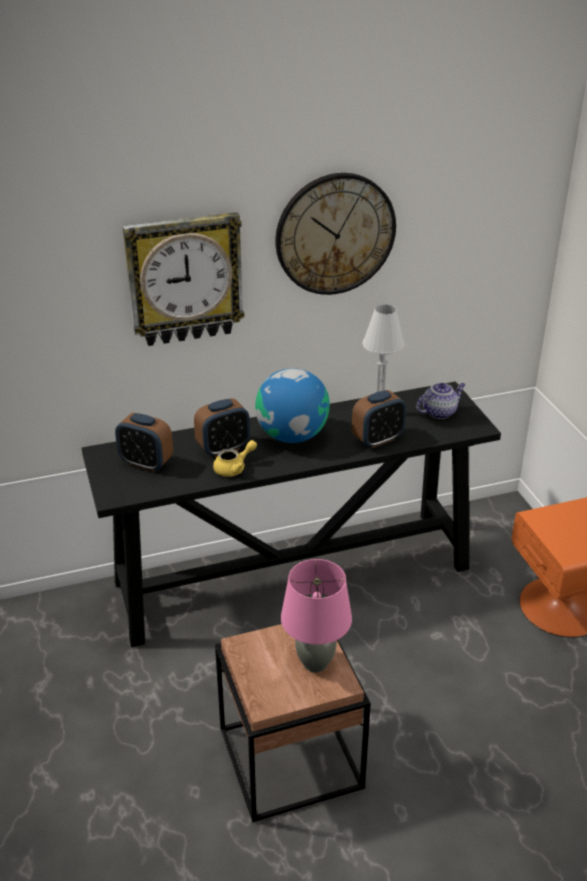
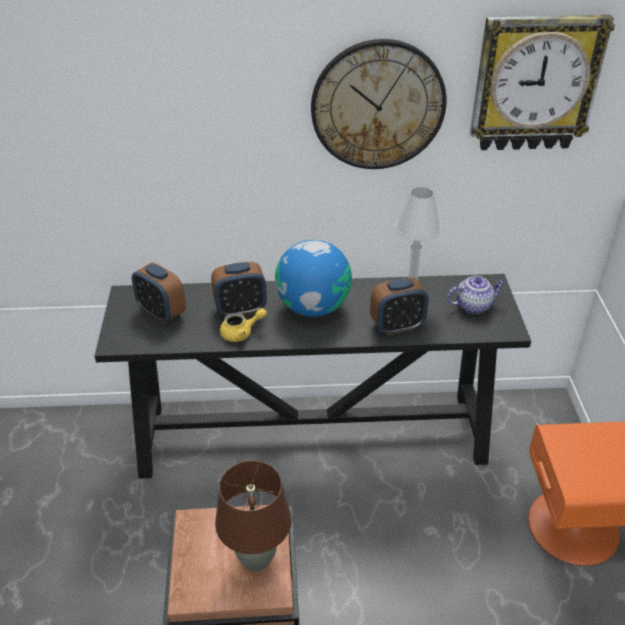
camera: 15 degrees right, 5 degrees up
wall clock [123,212,244,346] -> wall clock moved to [470,15,615,150]
pink table lamp [281,559,352,673] -> brown table lamp [215,460,292,571]

